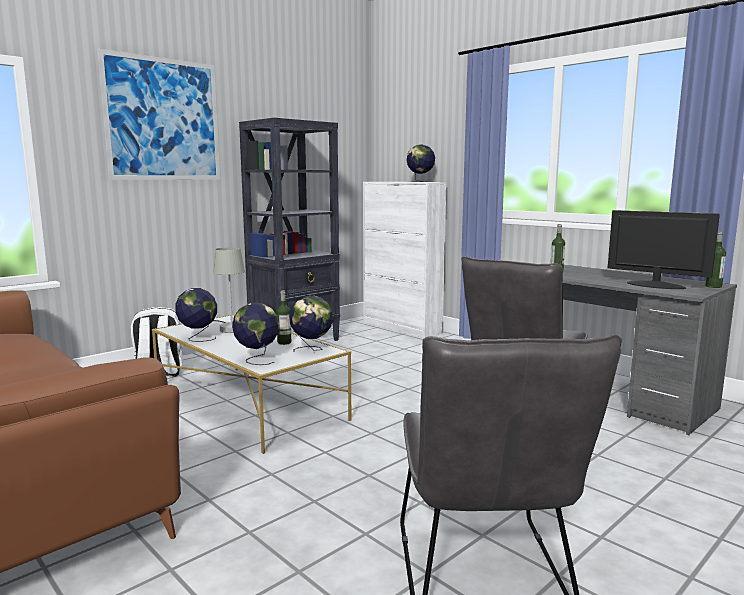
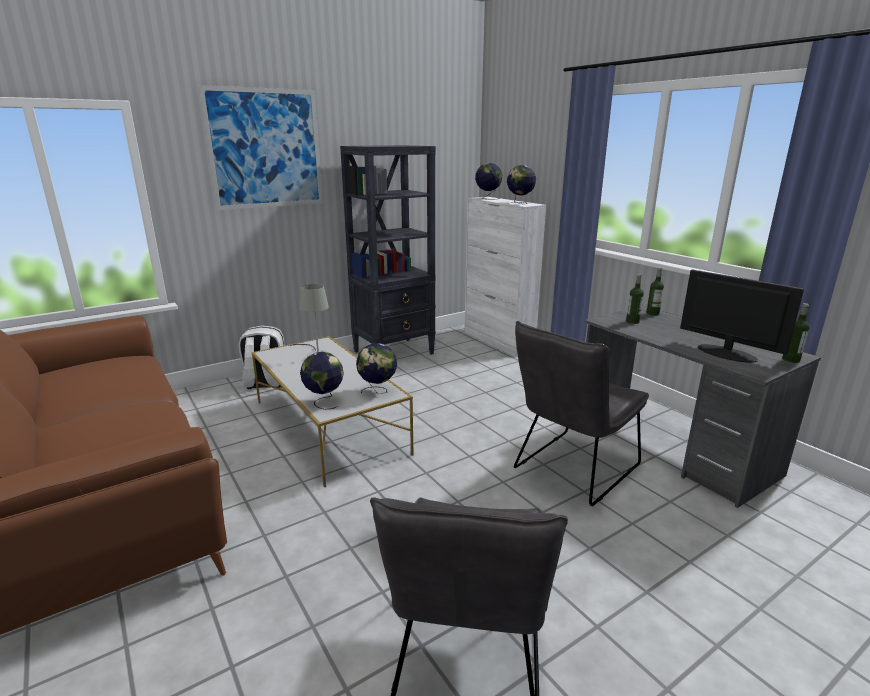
camera: 10 degrees right, 10 degrees up
globe [175,288,217,342] -> globe moved to [475,163,502,199]
bottle [276,291,291,345] -> bottle moved to [646,268,664,316]

